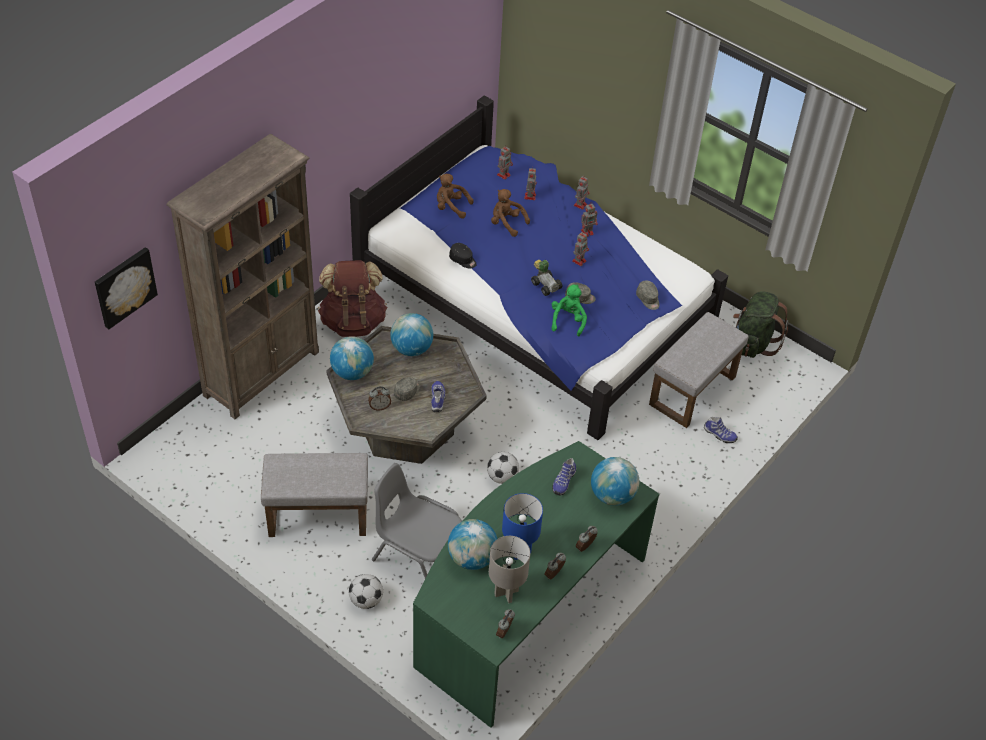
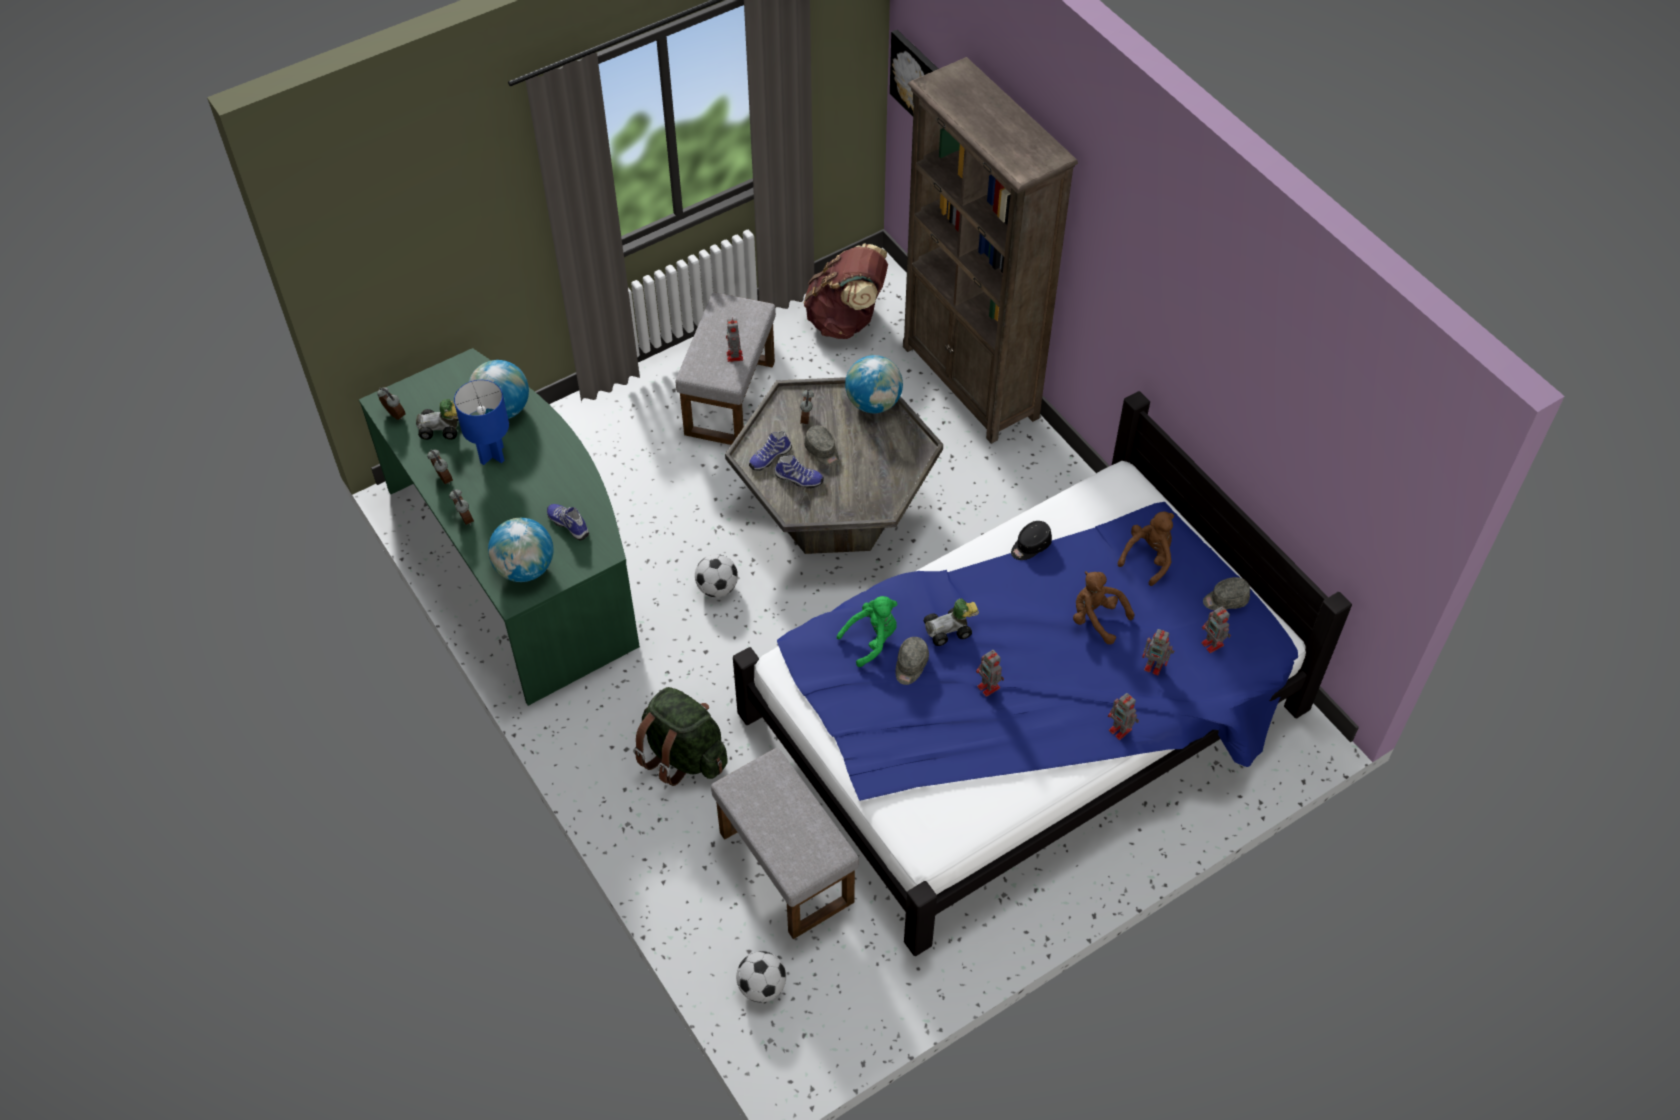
camera: 110 degrees right, 5 degrees up
brown backpack [318,260,387,337] -> brown backpack moved to [804,243,888,339]
football [349,574,383,609] -> football moved to [736,951,786,1002]
grey chair [372,463,462,579] -> none
globe [390,313,433,356] -> none
grey table lamp [489,536,530,603] -> toy car [416,399,458,440]
brown plush toy [491,189,530,237] -> brown plush toy turned 105 degrees counterclockwise [1073,571,1135,644]
green plush toy [552,285,587,336] -> green plush toy turned 60 degrees counterclockwise [837,596,897,667]
toy robot [581,204,598,237] -> toy robot moved to [726,318,743,362]
grey cap [636,280,659,310] -> grey cap moved to [1203,577,1250,610]
shoe [704,417,738,443] -> shoe moved to [749,431,792,471]
green backpack [733,291,789,358] -> green backpack moved to [633,687,728,786]

